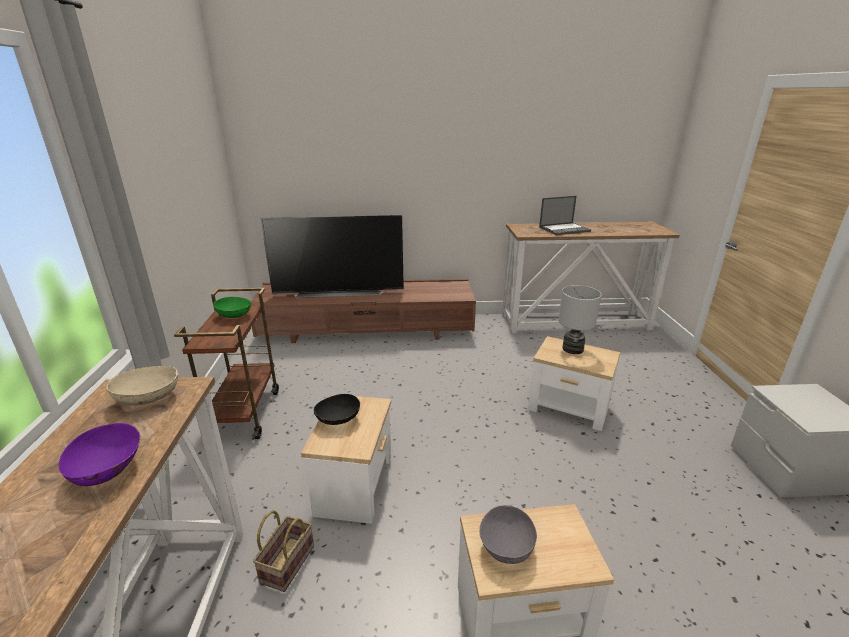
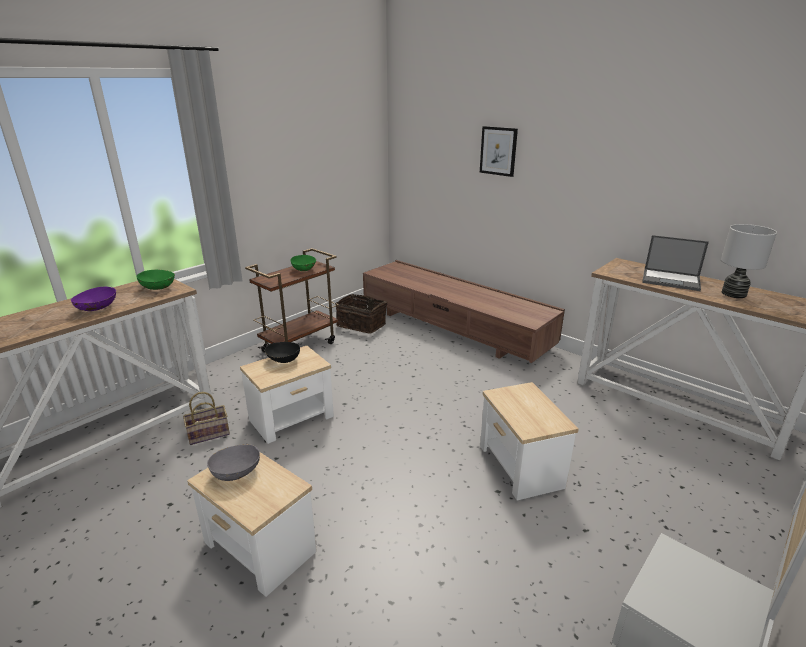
camera: 45 degrees right, 0 degrees up
beige bowl [106,366,179,405] -> green bowl [136,270,175,290]
television [261,215,404,298] -> none
grey table lamp [558,285,601,354] -> grey table lamp moved to [721,224,777,298]
none -> basket [336,294,387,334]
none -> picture [480,126,518,177]

